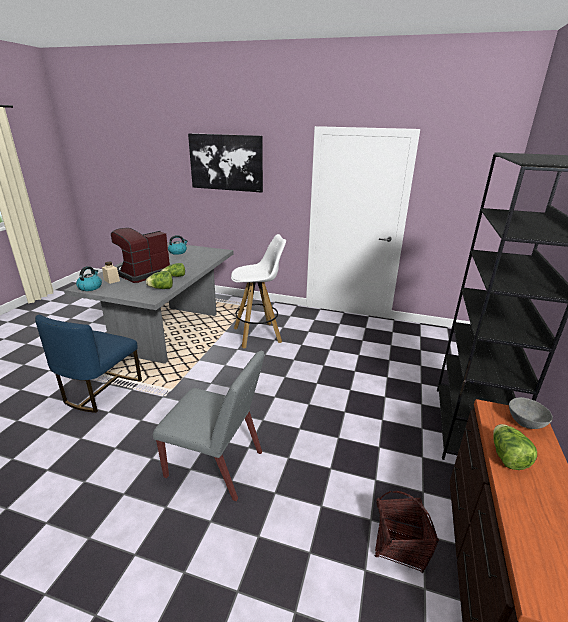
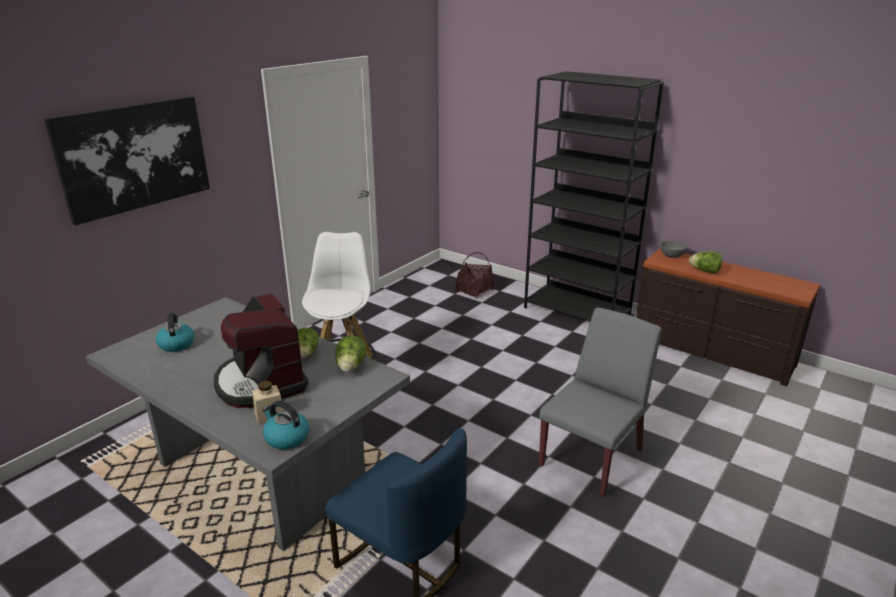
camera: 70 degrees left, 0 degrees up
basket [375,491,439,574] -> basket moved to [456,252,494,298]

